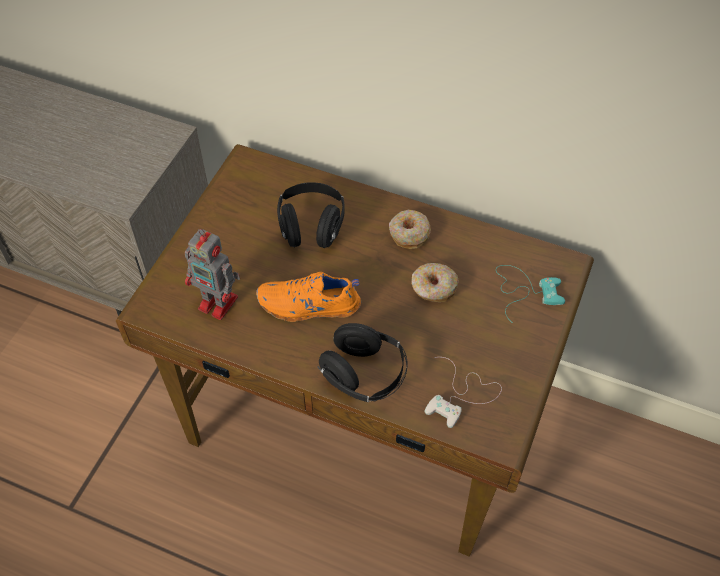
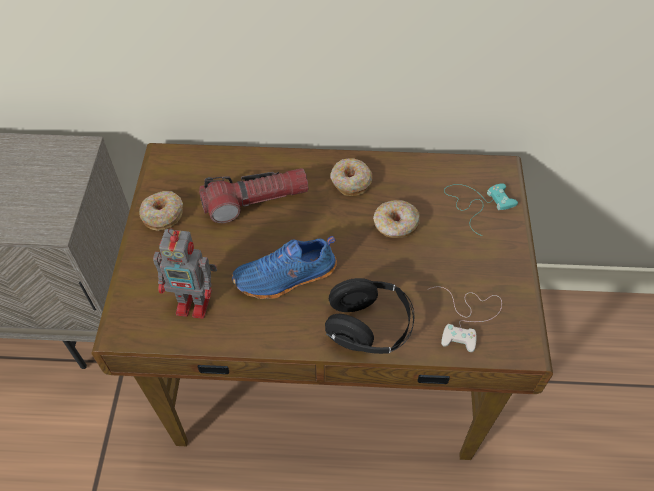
camera: 20 degrees left, 0 degrees up
orange shoe [256,272,361,322] -> blue shoe [232,236,337,299]
black headphones [277,182,345,248] -> flashlight [199,168,309,223]
none -> donut [139,191,183,231]

